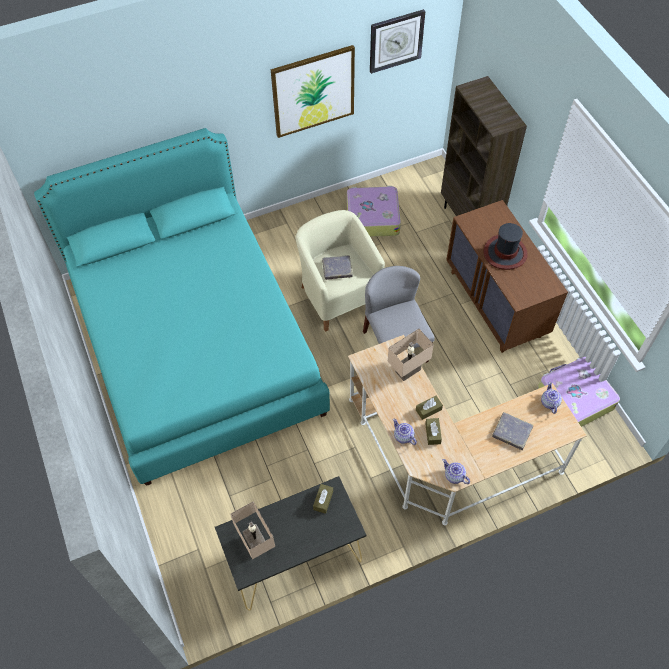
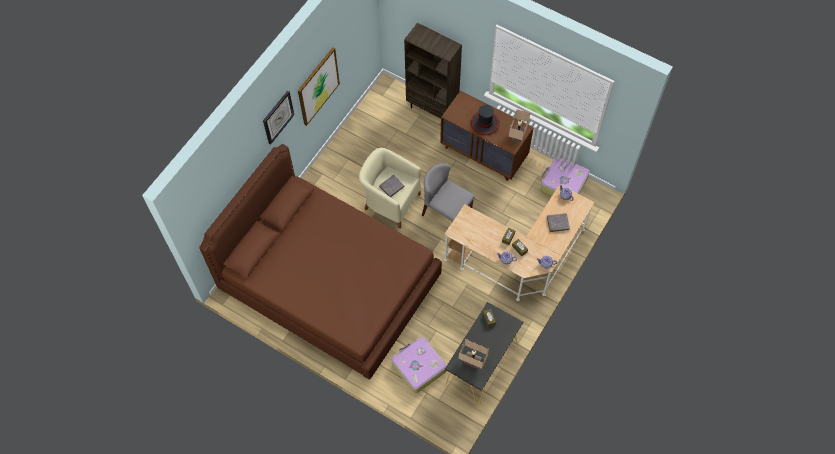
camera: 35 degrees left, 5 degrees up
turquoise bed [34,128,330,486] -> brown bed [199,144,442,379]
suitcase [347,186,401,237] -> suitcase moved to [392,337,447,393]
wall clock [370,9,425,74] -> wall clock moved to [263,91,294,144]
beige table lamp [388,329,434,381] -> beige table lamp moved to [509,109,530,143]

